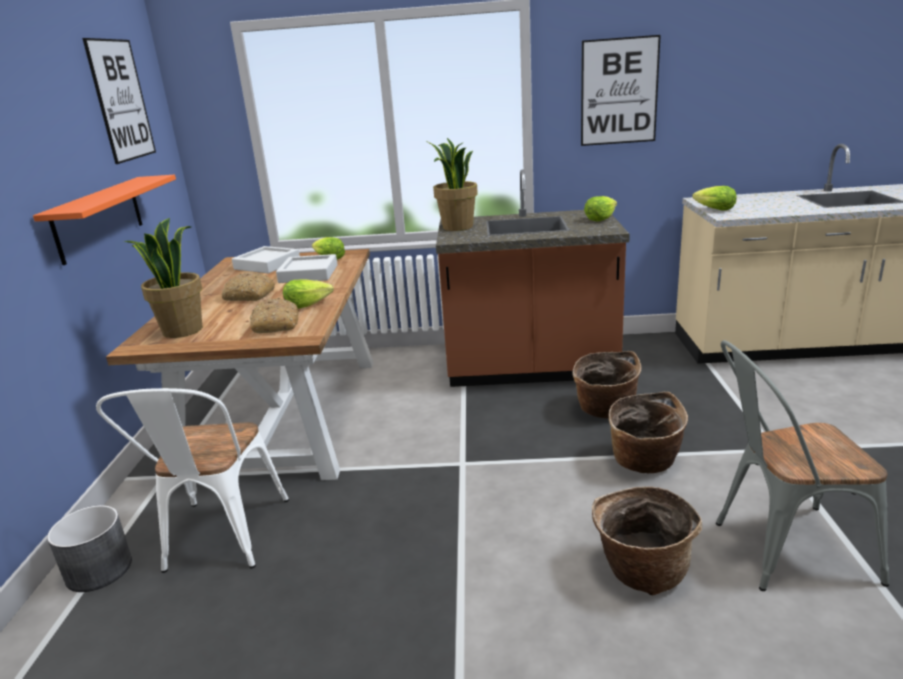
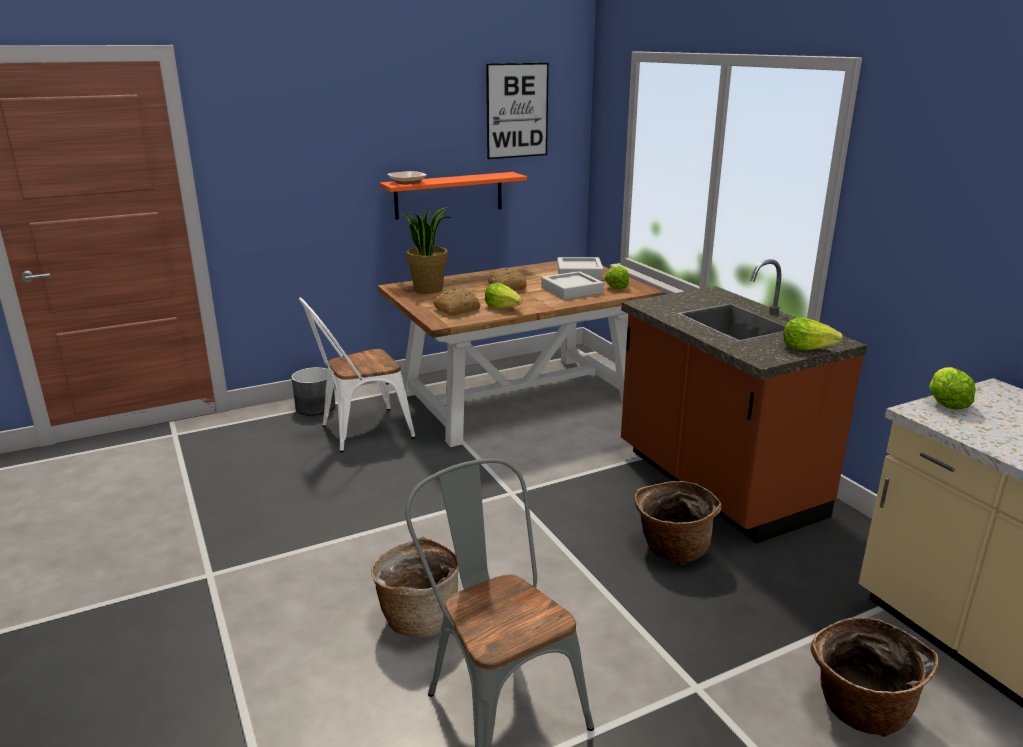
camera: 60 degrees right, 0 degrees up
potted plant [426,138,478,231] -> none
picture [581,35,661,146] -> none
basket [609,392,688,473] -> basket moved to [810,617,938,737]
none -> bowl [388,171,427,185]

